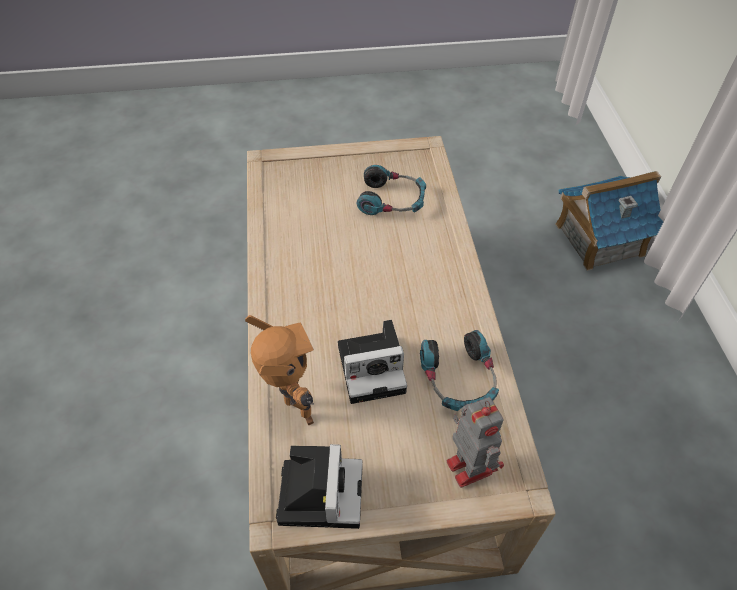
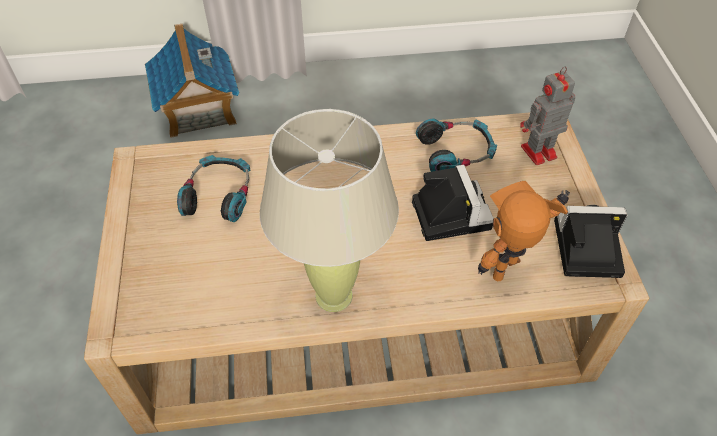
camera: 90 degrees left, 0 degrees up
none -> beige table lamp [260,109,399,312]

